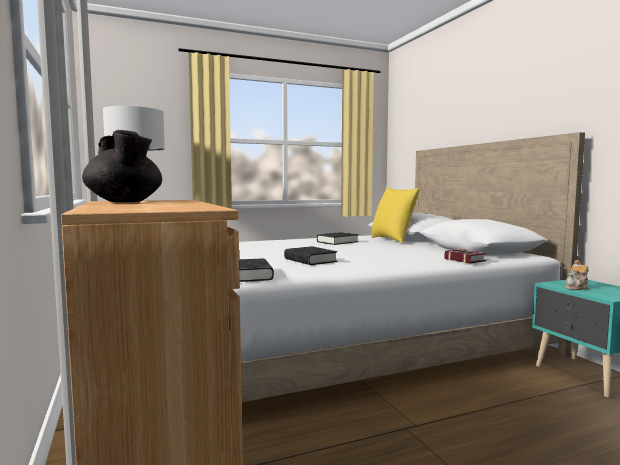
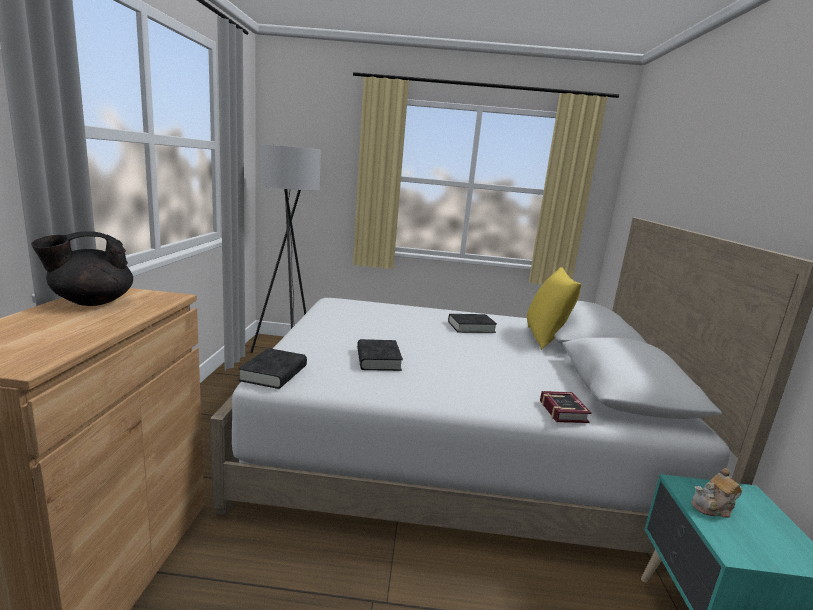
camera: 25 degrees right, 10 degrees up
black teapot [82,130,162,202] -> black teapot turned 60 degrees clockwise [31,231,133,306]

